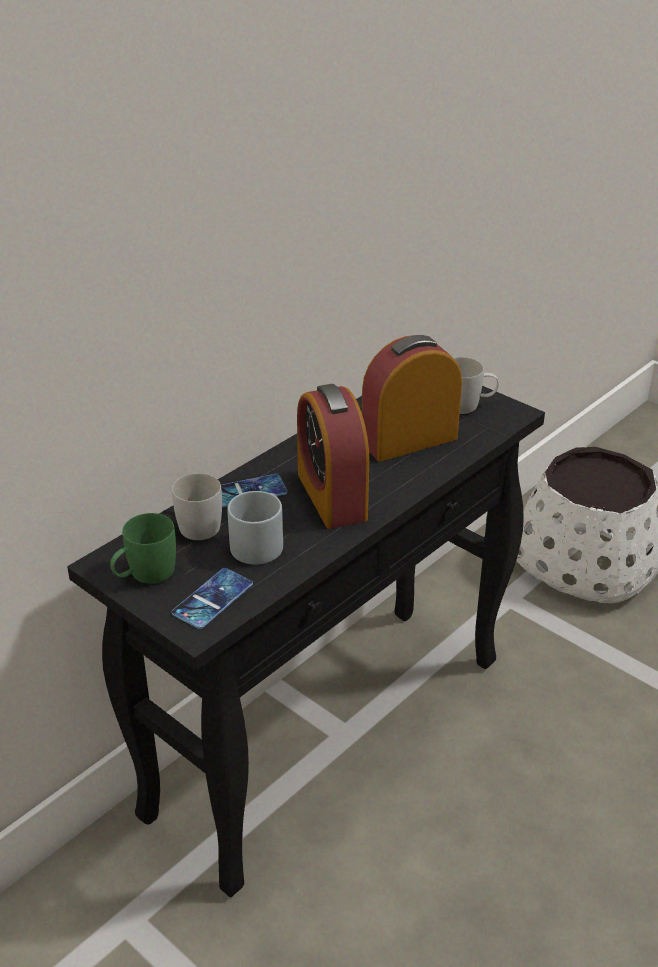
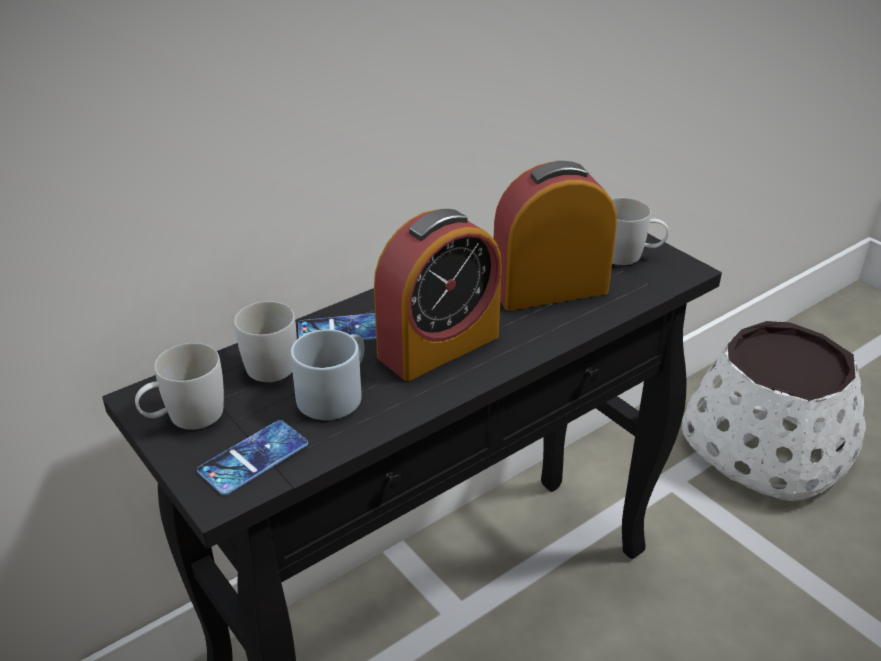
camera: 10 degrees right, 0 degrees up
green mug [110,513,176,584] -> white mug [135,343,224,430]
alarm clock [297,384,369,529] -> alarm clock turned 120 degrees counterclockwise [374,209,502,381]

